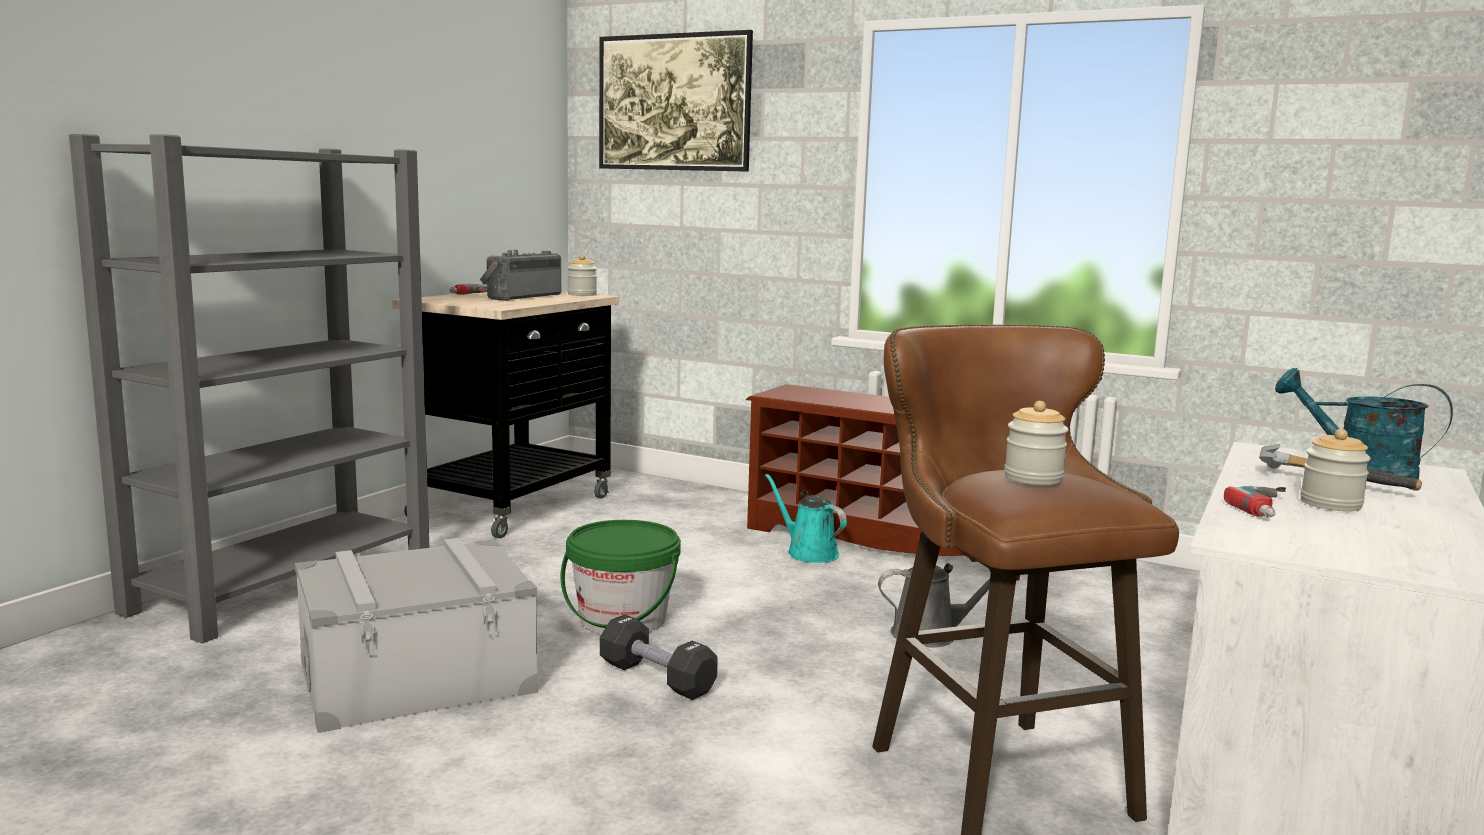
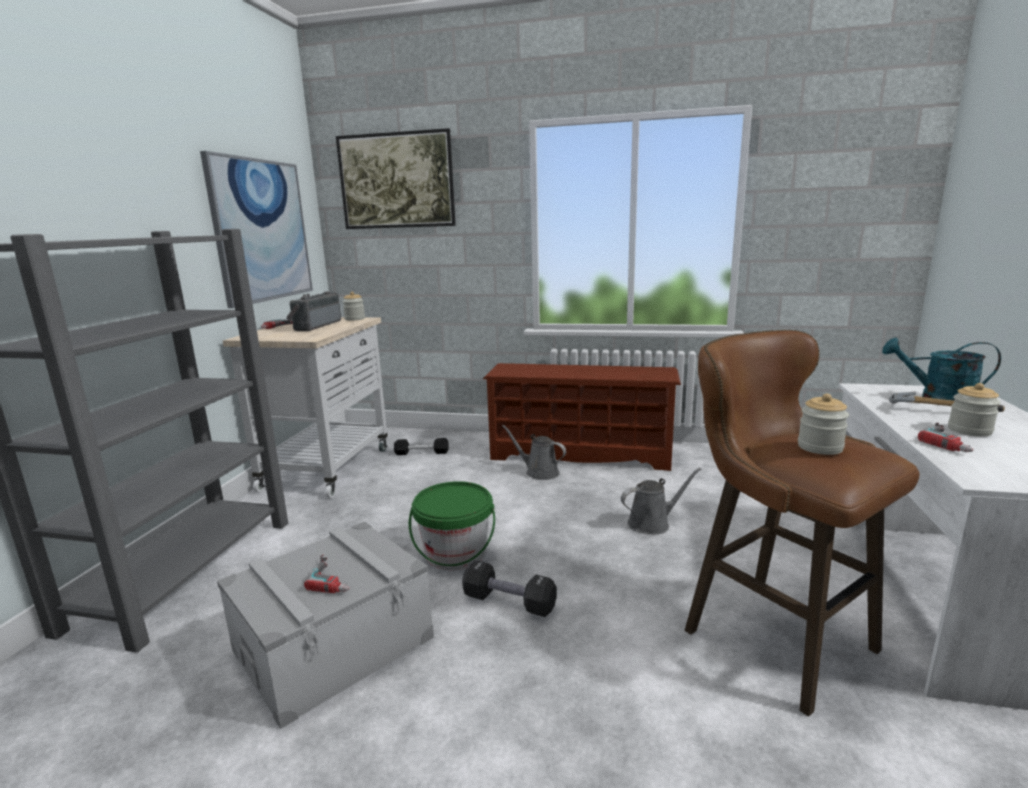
camera: 15 degrees left, 5 degrees up
black cart [392,291,619,538] -> white cart [223,317,388,498]
turquoise watering can [765,474,847,563] -> grey watering can [502,425,566,480]
none -> picture [200,151,313,308]
none -> power drill [304,555,349,593]
none -> black dumbbell [394,438,449,455]

